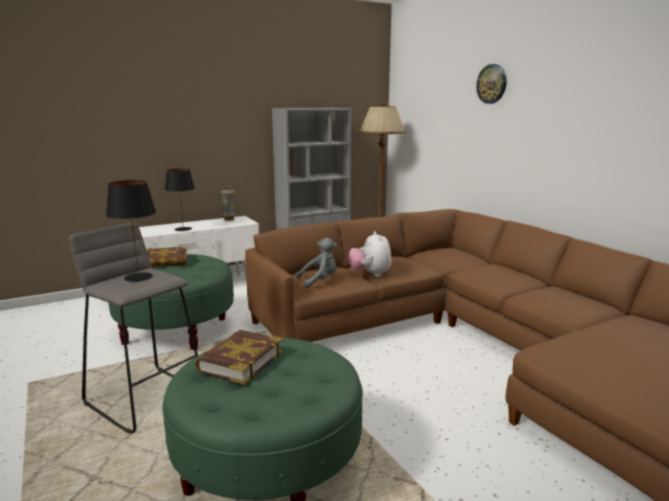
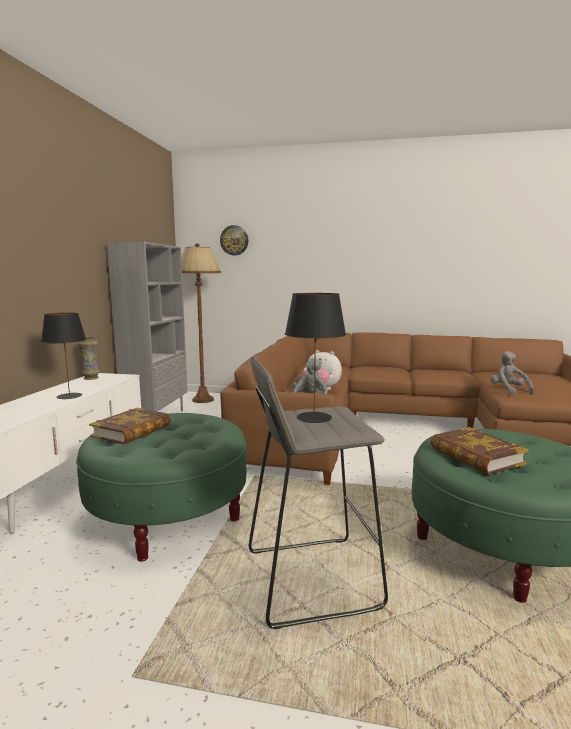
camera: 50 degrees left, 5 degrees down
wall clock [476,64,507,104] -> wall clock moved to [220,225,248,255]
none -> grey plush toy [490,351,534,395]

